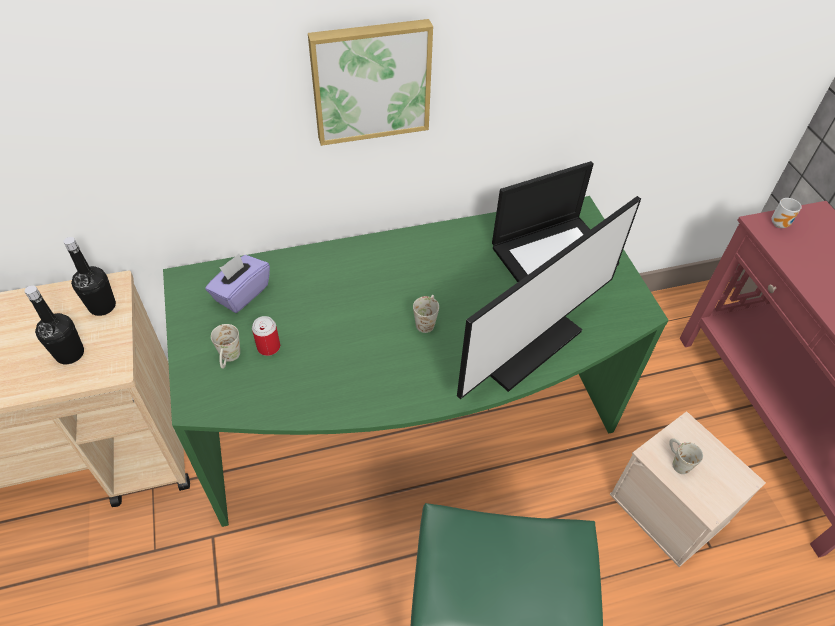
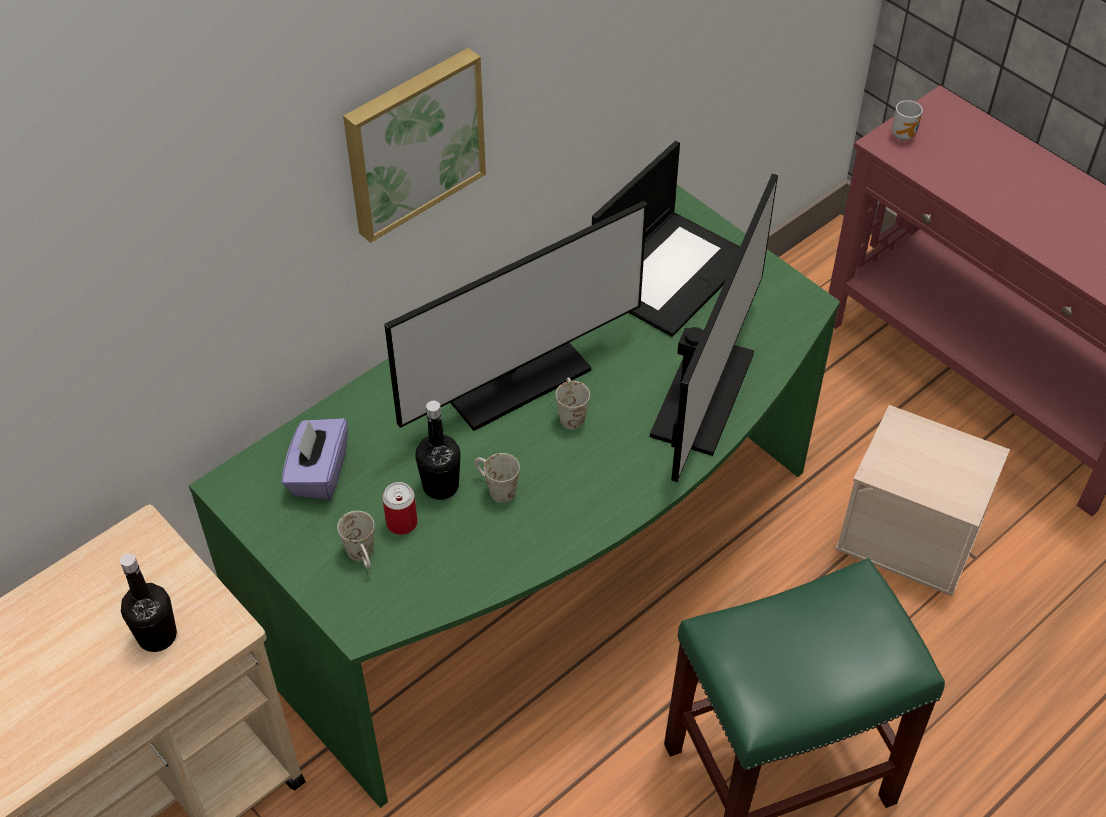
camera: 25 degrees left, 0 degrees up
black bottle [63,237,116,316] -> black bottle moved to [415,401,461,500]
white mug [669,439,703,474] -> white mug moved to [474,453,520,503]
none -> monitor [384,201,647,431]

